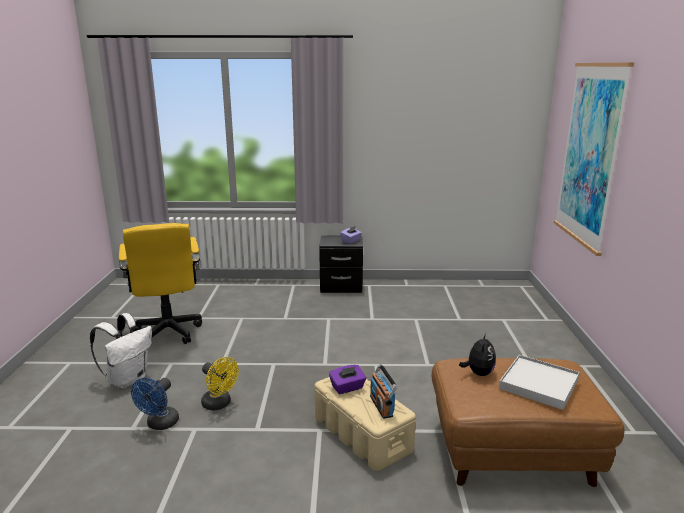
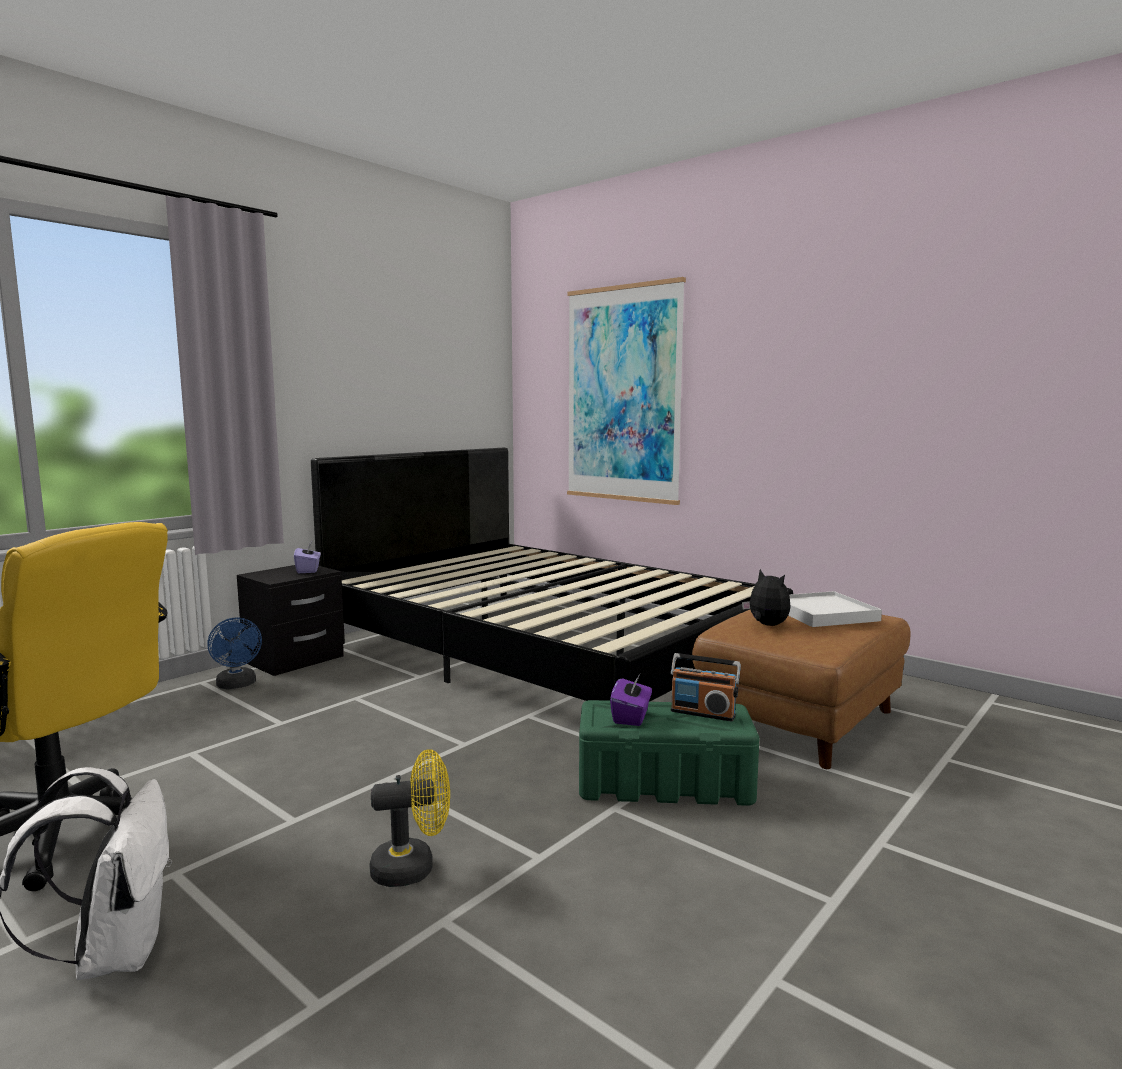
camera: 50 degrees left, 10 degrees down
blue fan [131,378,179,430] -> blue fan moved to [207,618,262,689]
beige storage box [314,377,416,471] -> green storage box [579,700,759,806]
none -> black bed [311,448,793,702]

